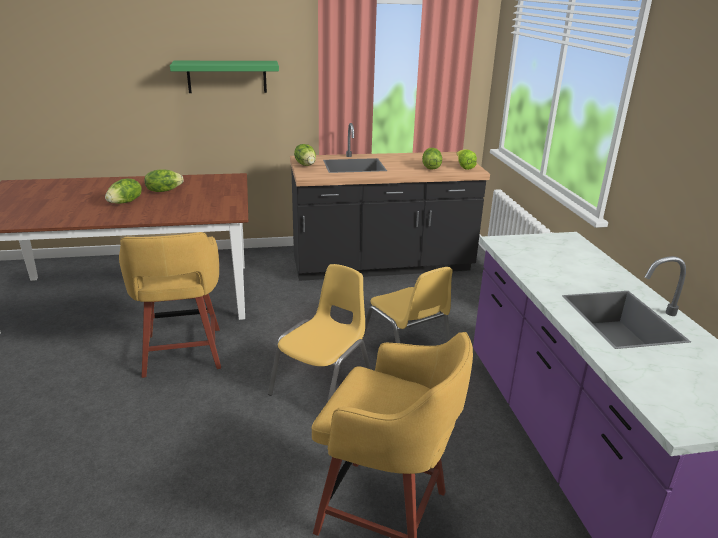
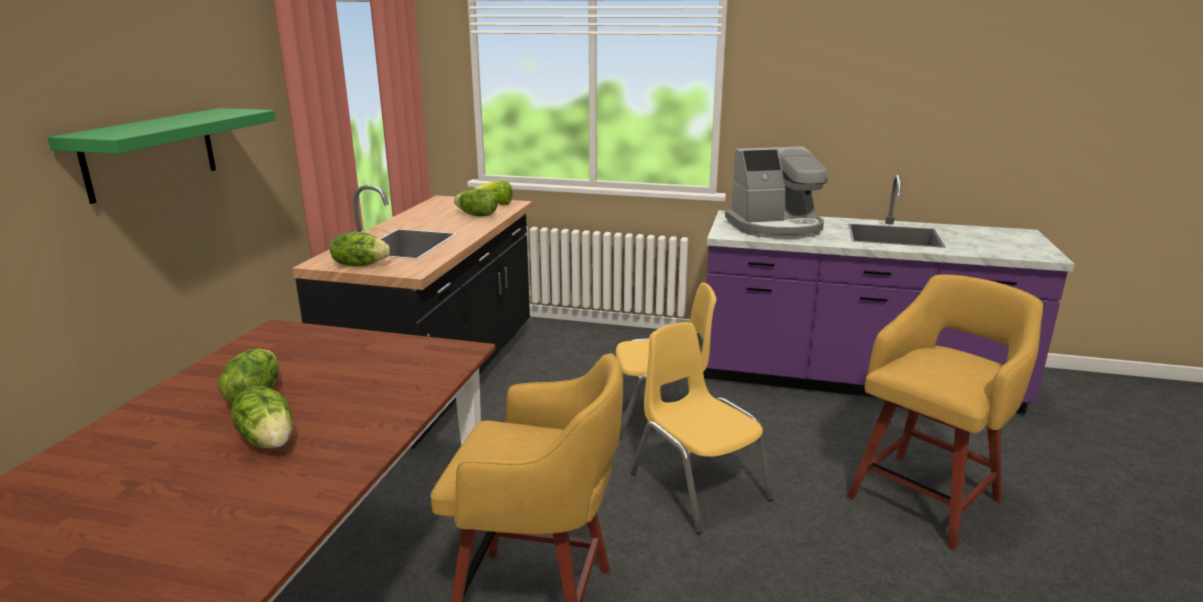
camera: 65 degrees left, 5 degrees down
none -> coffee machine [725,146,828,239]

